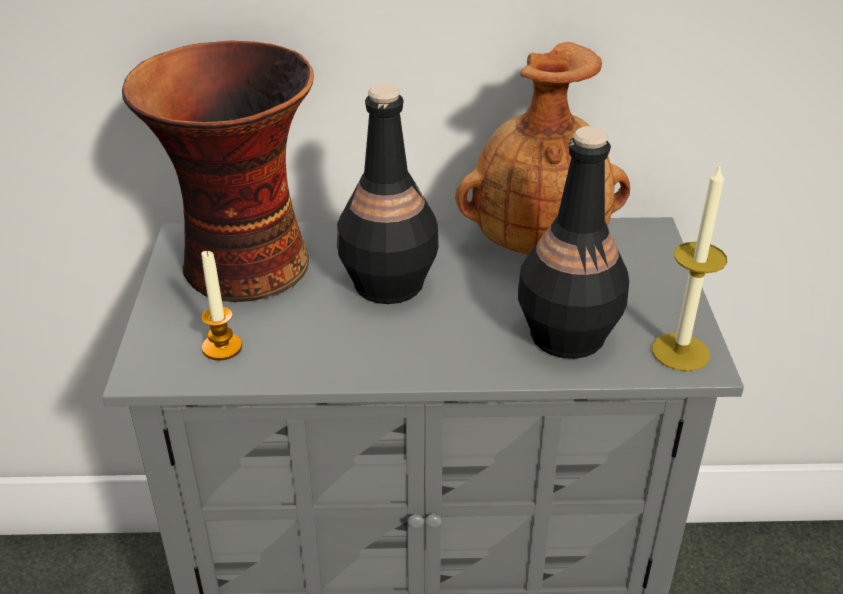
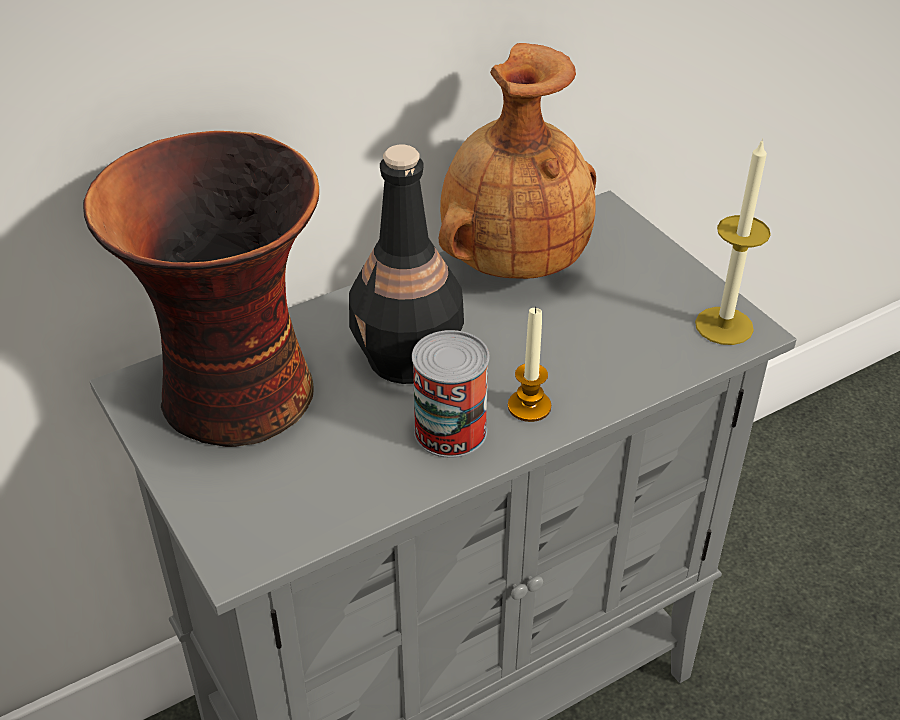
camera: 30 degrees left, 5 degrees up
candle [201,251,242,361] -> candle moved to [508,307,551,422]
black bottle [518,126,629,359] -> none
none -> can [412,330,490,458]

